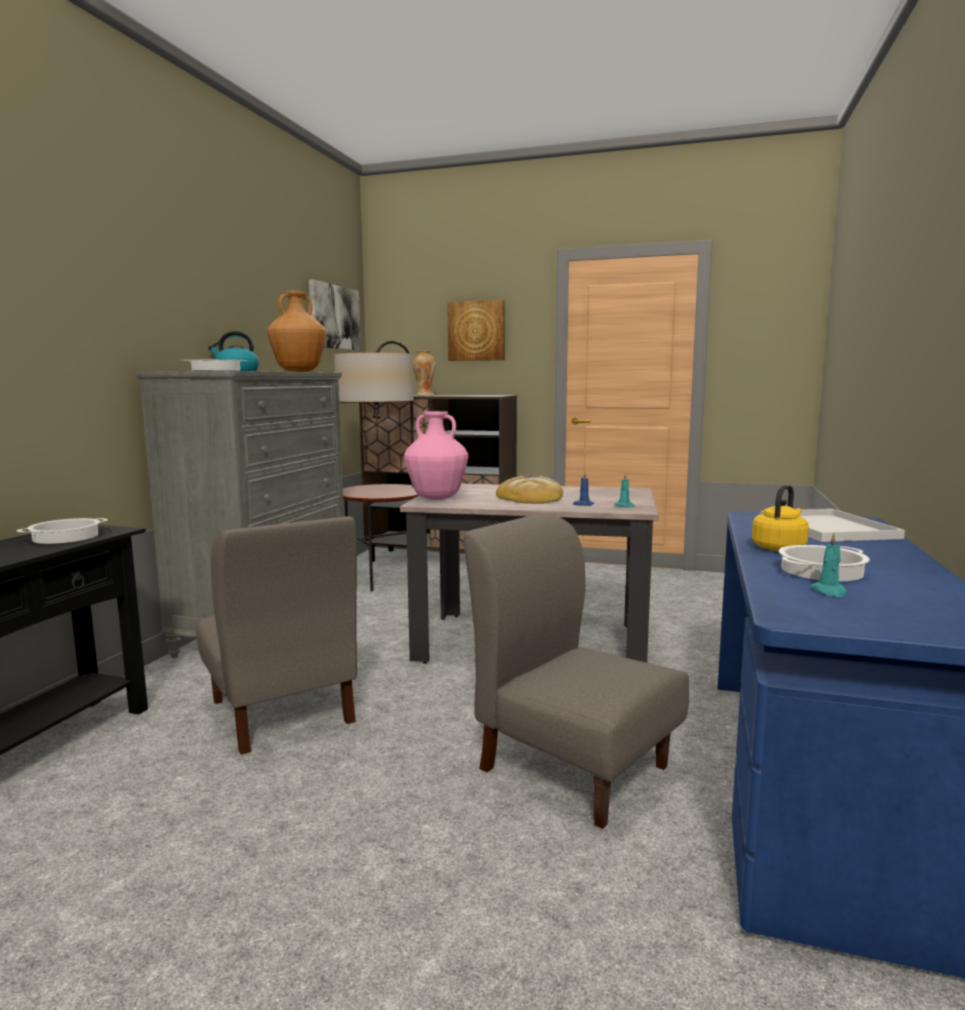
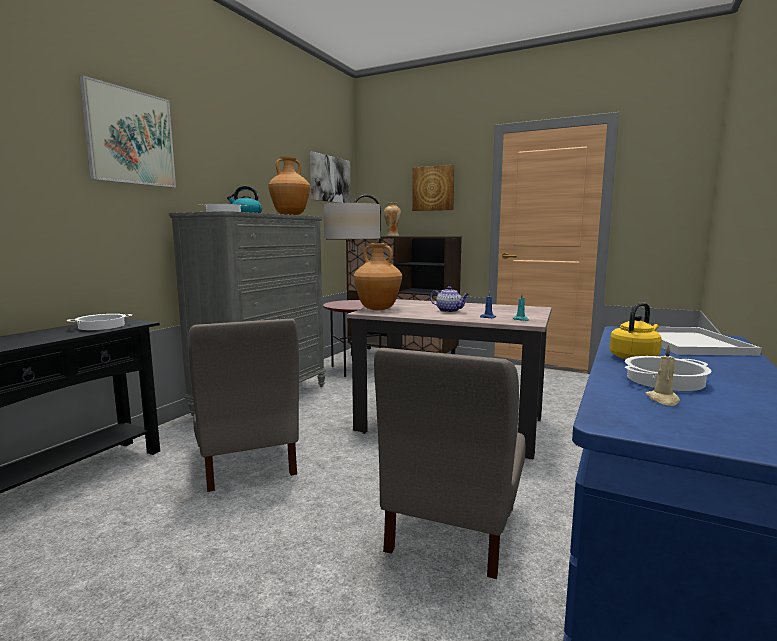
camera: 10 degrees right, 0 degrees up
pink vase [404,411,468,500] -> brown vase [353,243,402,310]
grey chair [464,512,689,829] -> grey chair turned 120 degrees counterclockwise [374,348,526,579]
bread [496,476,563,504] -> teapot [430,286,469,312]
turquoise candle [810,533,847,597] -> beige candle [645,345,680,406]
none -> picture [79,75,176,188]

